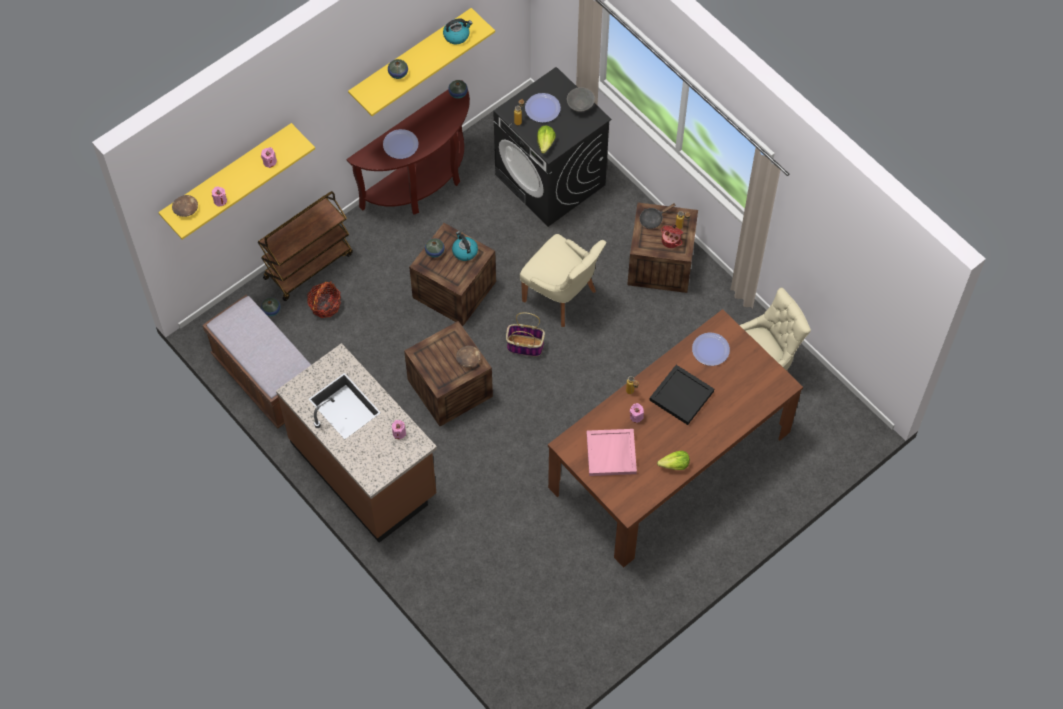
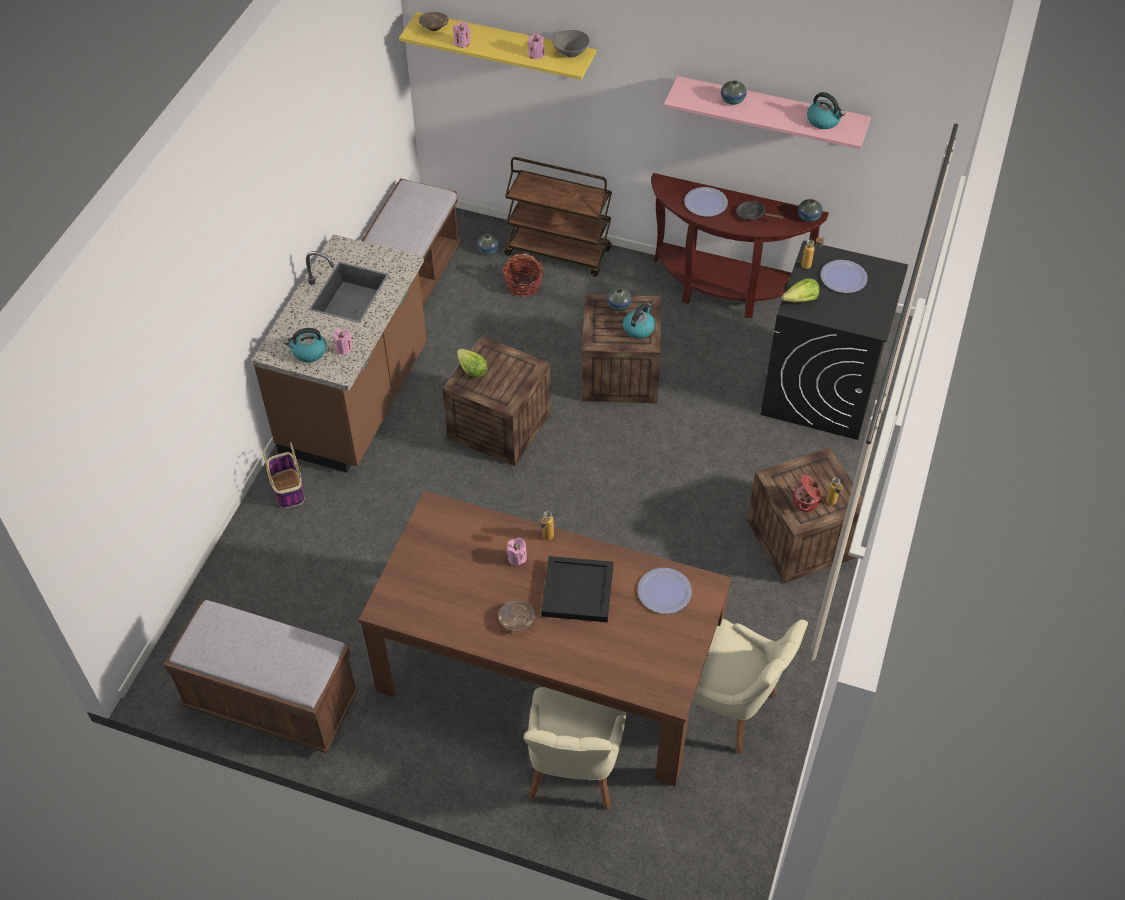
camera: 60 degrees right, 10 degrees down
yellow shelf [348,8,495,116] -> pink shelf [664,76,871,149]
brown bowl [456,346,481,367] -> brown bowl moved to [499,600,535,632]
basket [506,312,545,356] -> basket moved to [262,442,304,508]
beige chair [520,234,606,327] -> beige chair moved to [523,687,626,810]
grey bowl [567,87,595,112] -> grey bowl moved to [553,30,590,58]
pink tray [587,429,637,476] -> none
black frying pan [640,203,676,229] -> black frying pan moved to [736,201,783,221]
lettuce [657,451,690,470] -> lettuce moved to [457,348,488,377]
none -> brown bench [163,600,359,753]
none -> kettle [284,328,326,363]

